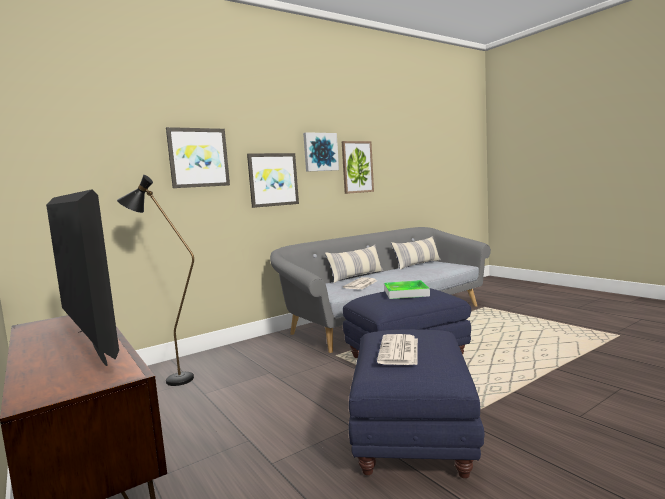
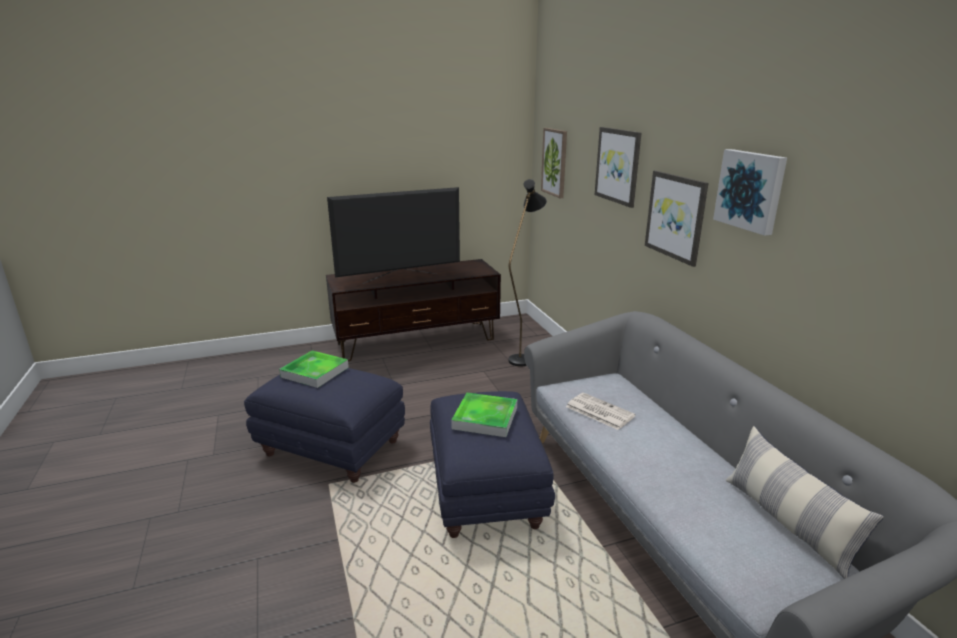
camera: 105 degrees right, 15 degrees up
pillow [325,245,384,283] -> none
picture [342,141,374,194] -> picture moved to [541,128,567,198]
newspaper [377,334,418,365] -> tray [279,350,349,388]

